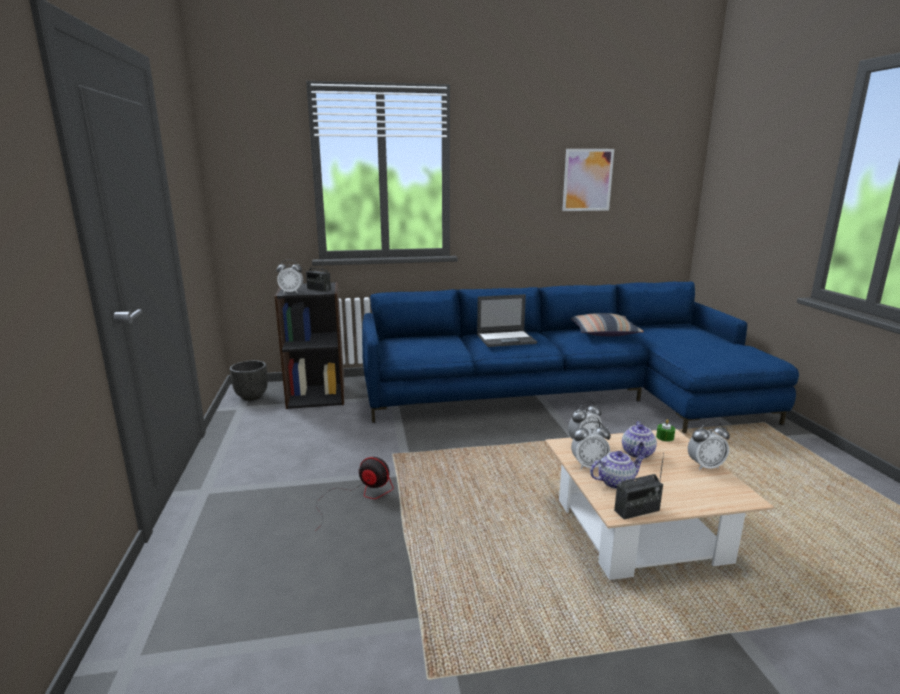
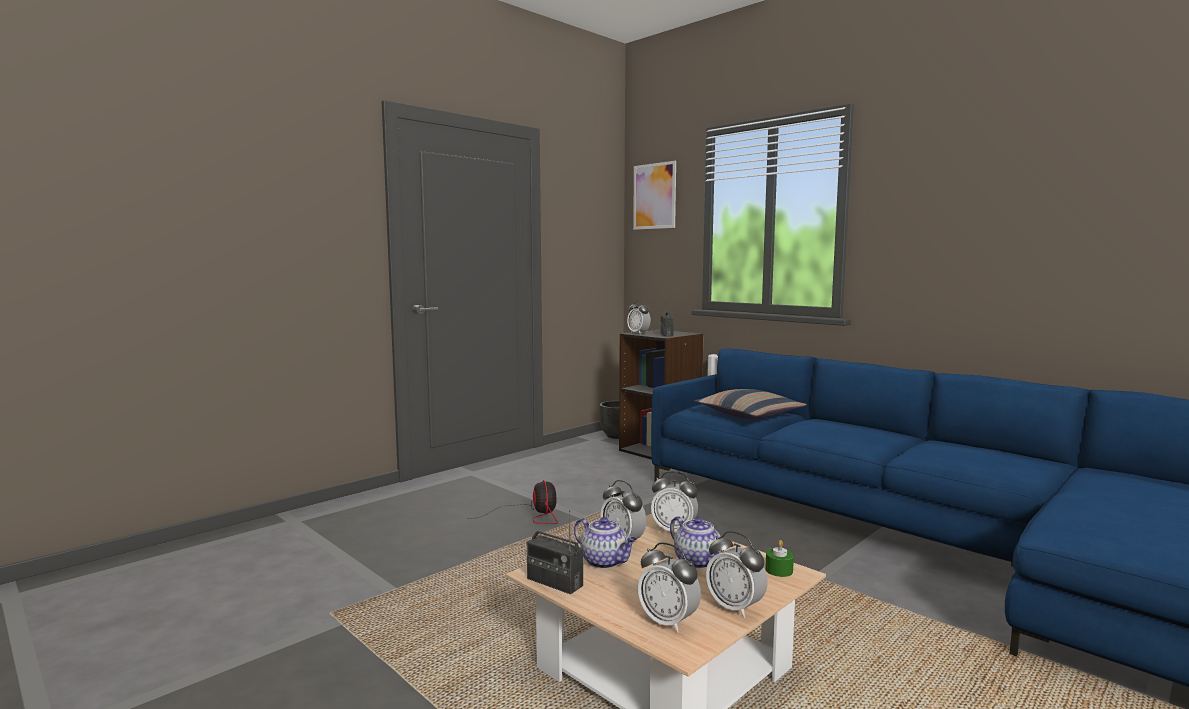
camera: 55 degrees right, 10 degrees down
laptop [477,294,537,347] -> none
picture [562,149,614,211] -> picture moved to [633,161,676,230]
pillow [571,313,644,336] -> pillow moved to [694,389,807,420]
teapot [622,421,657,458] -> teapot turned 105 degrees counterclockwise [670,516,721,569]
none -> alarm clock [638,542,701,633]

